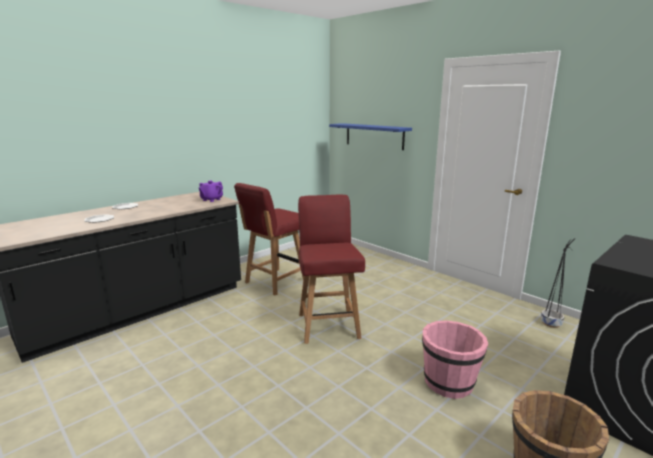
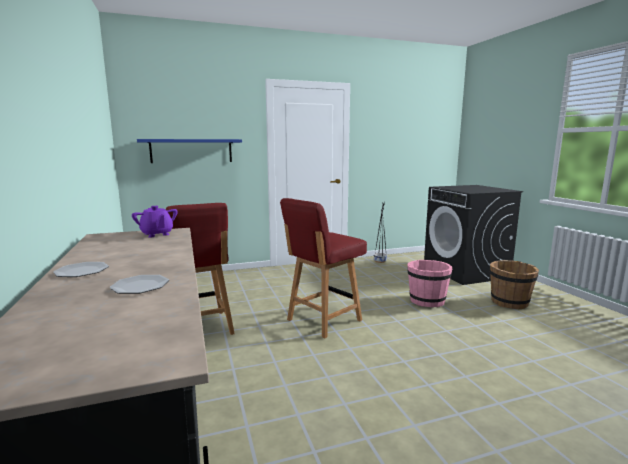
camera: 65 degrees left, 5 degrees down
red chair [298,195,365,344] -> red chair turned 60 degrees counterclockwise [280,198,367,338]

